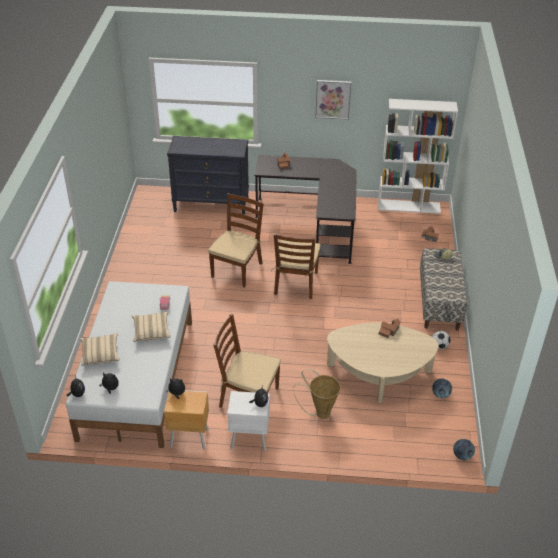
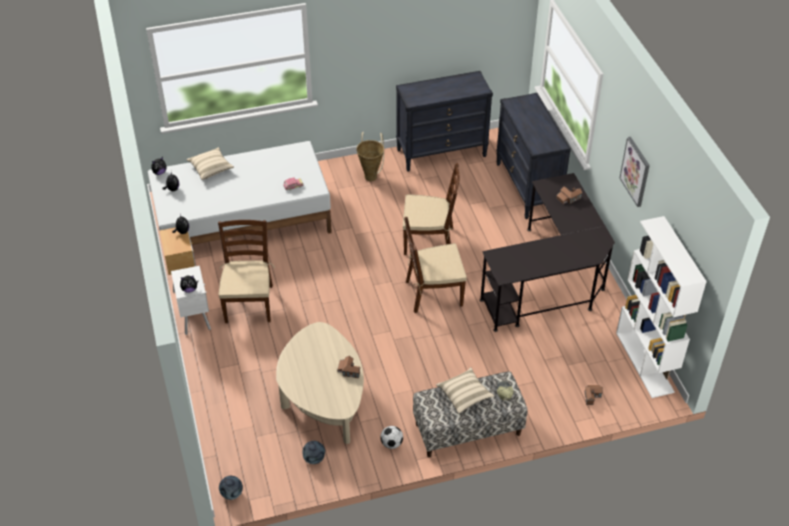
camera: 70 degrees right, 5 degrees up
beige pillow [132,311,171,342] -> beige pillow moved to [436,367,494,414]
basket [293,369,341,419] -> basket moved to [356,132,384,181]
none -> black dresser [396,71,493,172]

